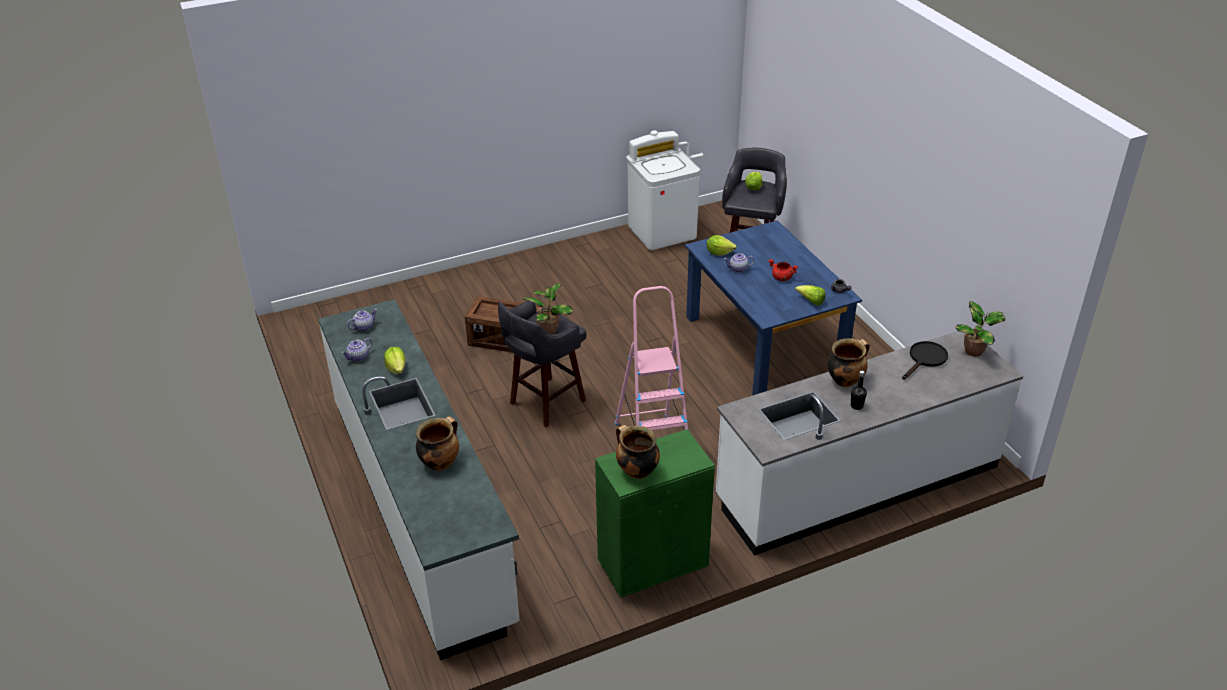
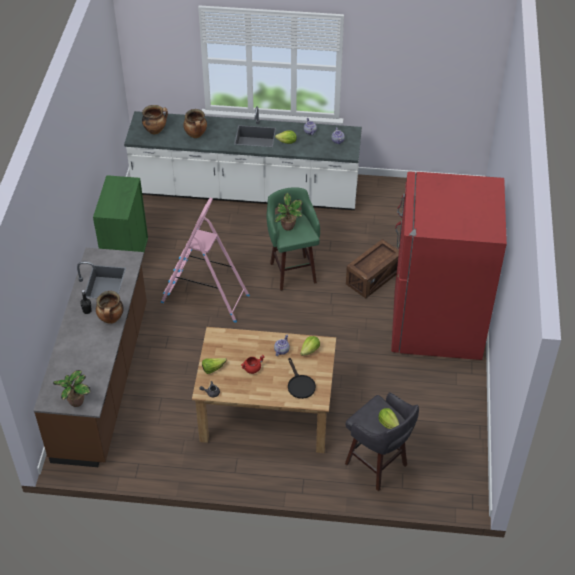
camera: 120 degrees right, 10 degrees up
grey stool [498,301,586,428] -> green stool [267,187,320,291]
cooking pot [616,425,660,479] -> cooking pot moved to [142,105,168,134]
white washing machine [626,130,703,250] -> none
blue dining table [685,220,862,395] -> brown dining table [192,327,336,453]
white counter [716,331,1023,556] -> brown counter [34,248,147,467]
black frying pan [902,341,948,380] -> black frying pan moved to [288,358,316,399]
none -> red fridge [391,172,507,360]

